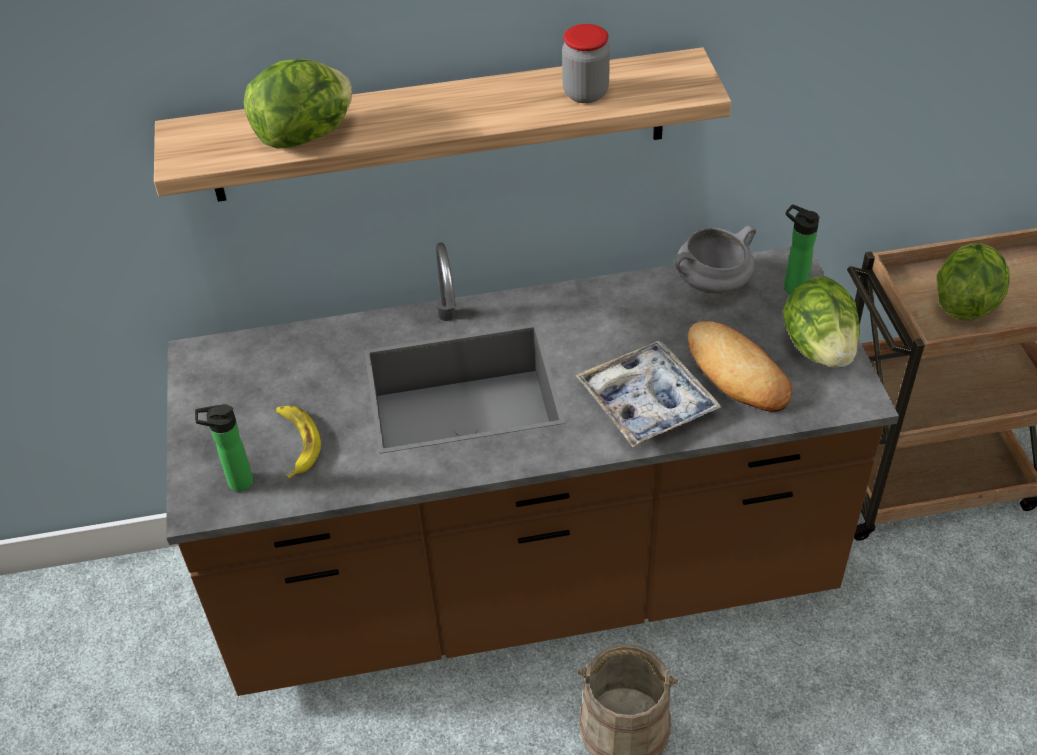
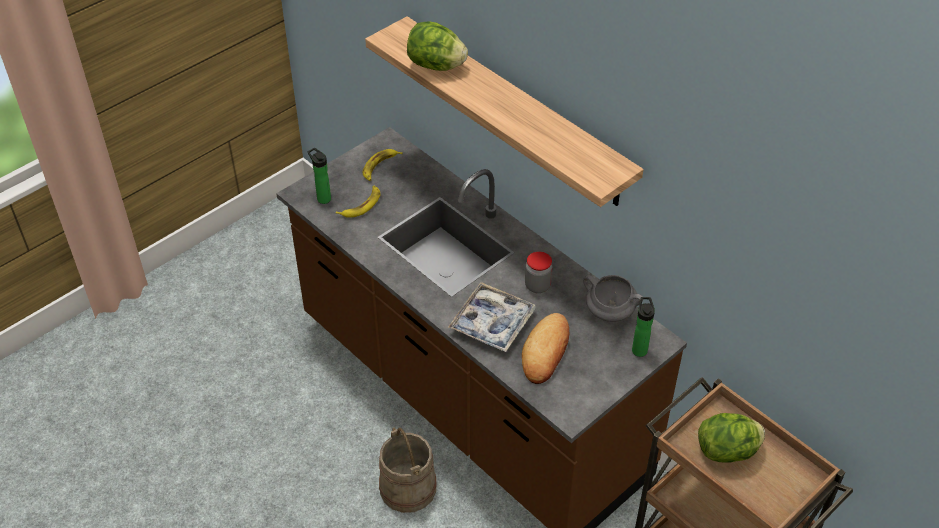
camera: 55 degrees right, 0 degrees up
jar [562,24,610,103] -> jar moved to [525,251,552,293]
lettuce [783,277,860,368] -> none
none -> banana [363,149,403,181]

